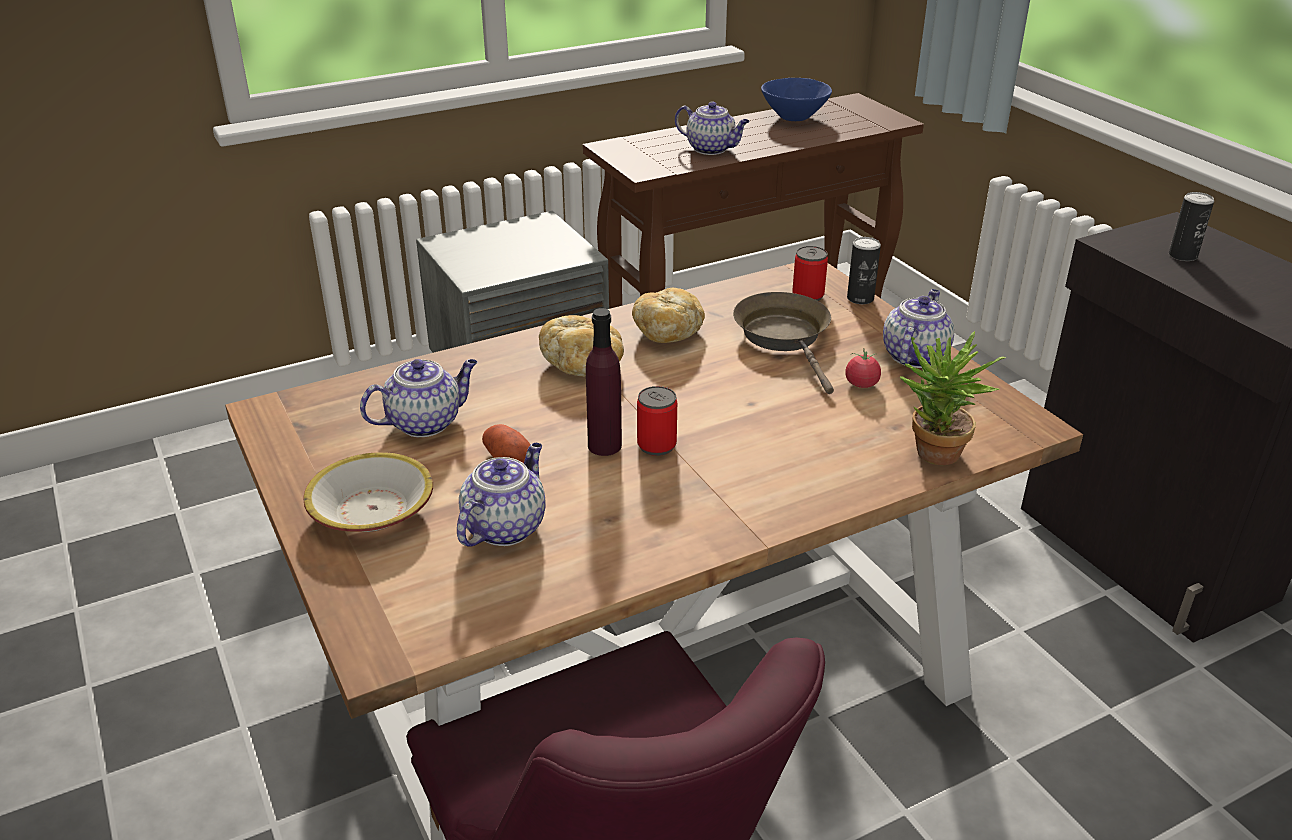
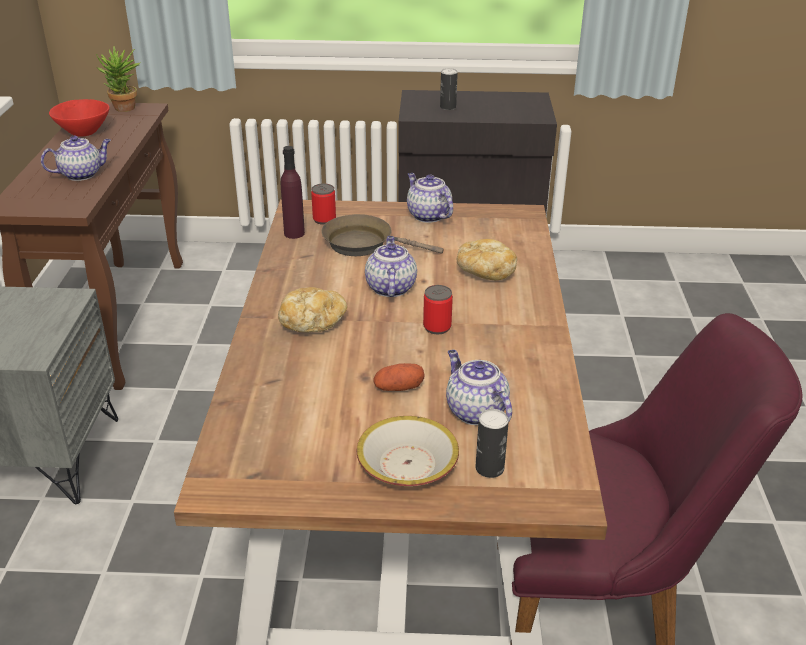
camera: 60 degrees left, 0 degrees up
teapot [360,359,477,437] -> teapot moved to [365,236,417,297]
purple bottle [586,308,622,456] -> purple bottle moved to [281,146,305,239]
bread [632,288,705,343] -> bread moved to [457,239,517,280]
blue bowl [761,78,832,121] -> red bowl [49,99,110,137]
tomato [845,348,881,388] -> none
can [847,237,881,304] -> can moved to [476,409,509,478]
potted plant [900,331,1006,465] -> potted plant moved to [96,46,141,112]

